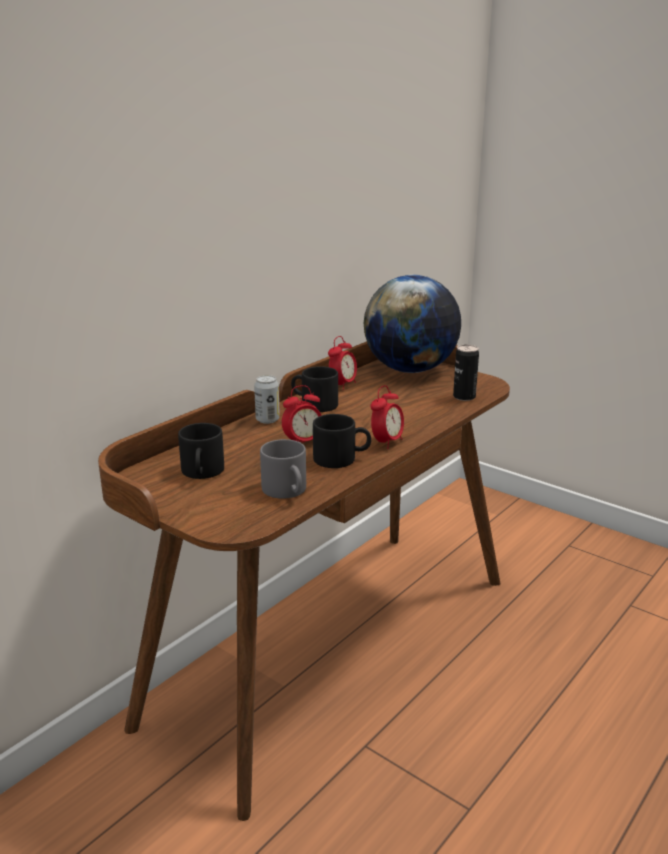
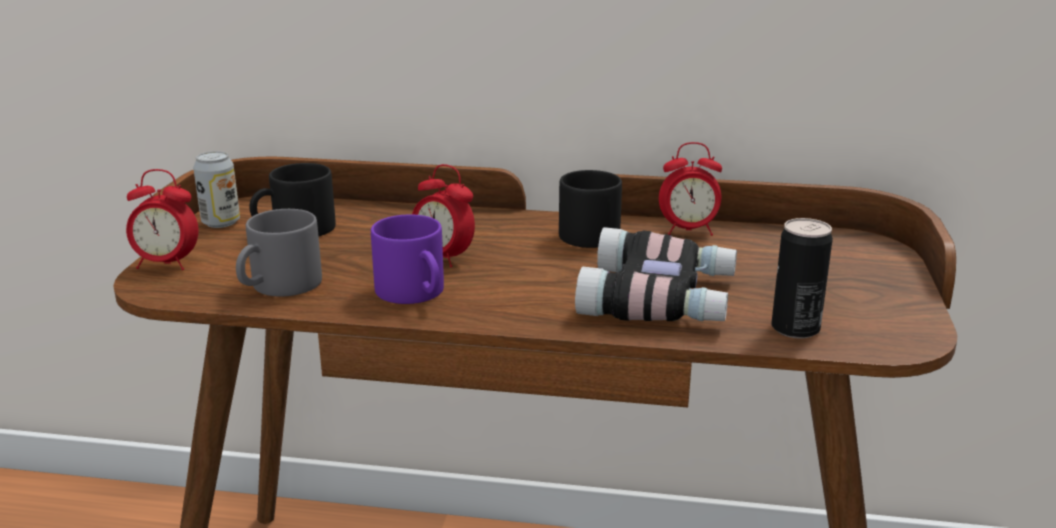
camera: 60 degrees right, 0 degrees up
can [254,375,280,424] -> can moved to [193,151,240,228]
black mug [313,414,371,468] -> purple mug [371,215,444,304]
globe [364,275,461,373] -> none
alarm clock [371,385,404,449] -> alarm clock moved to [126,169,199,270]
none -> binoculars [575,227,737,321]

